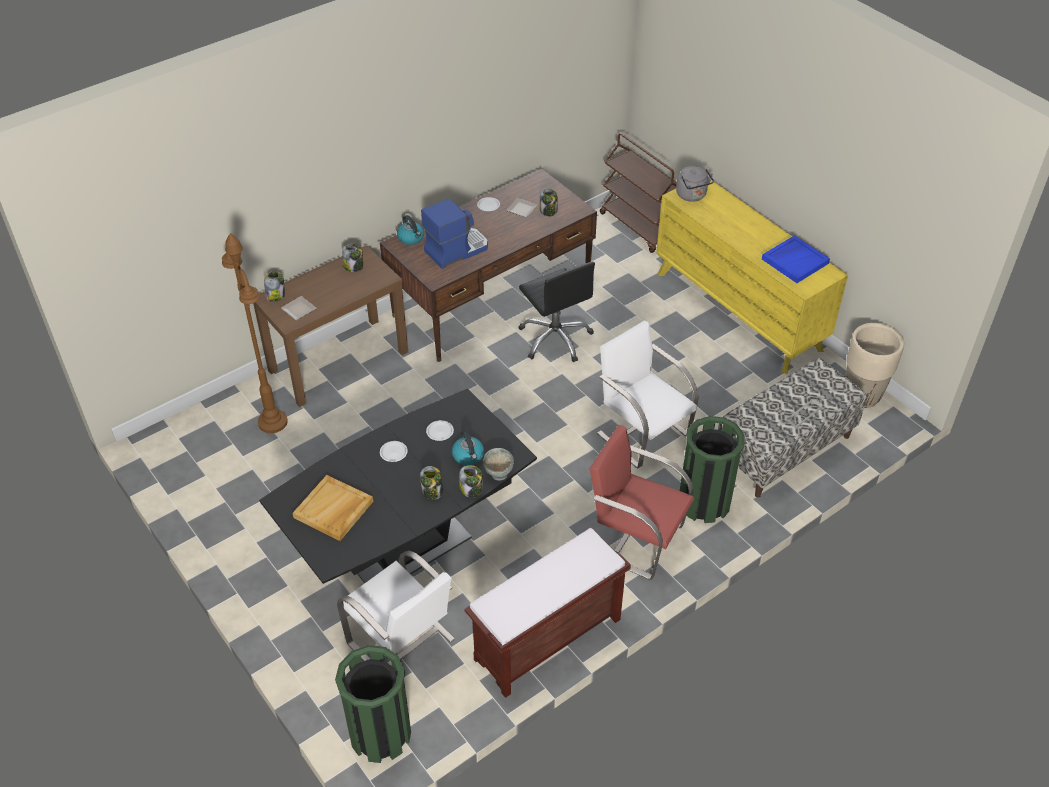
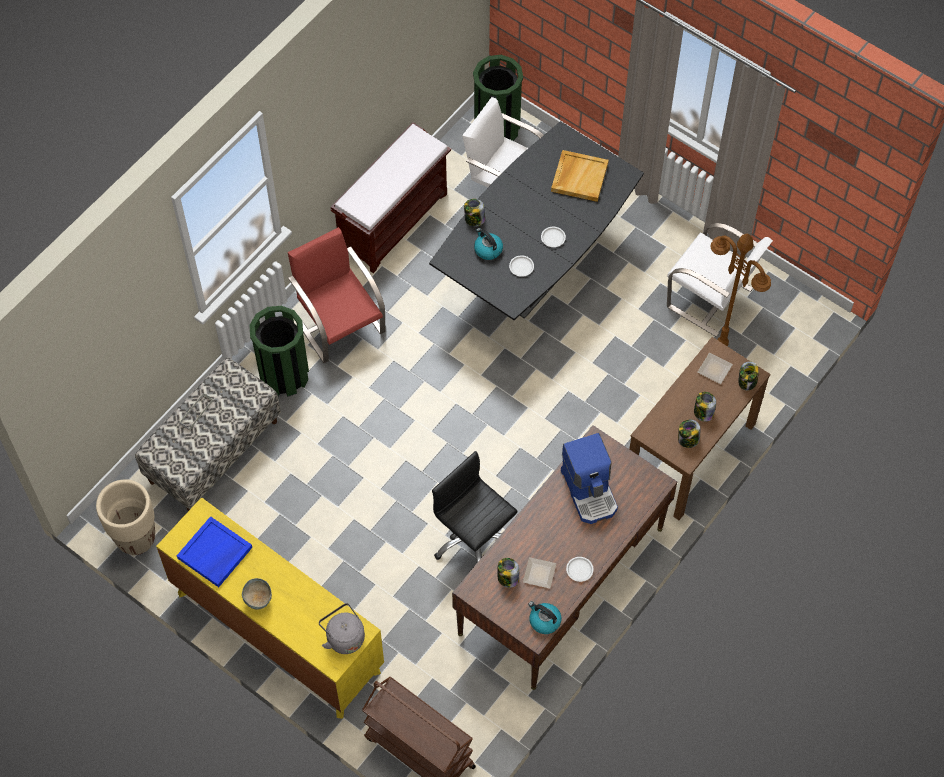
camera: 165 degrees right, 15 degrees up
kettle [397,215,424,245] -> kettle moved to [528,601,561,634]
jar [420,466,443,500] -> jar moved to [694,392,716,422]
coffee machine [421,199,488,269] -> coffee machine turned 60 degrees counterclockwise [561,433,618,524]
grey bowl [483,448,514,481] -> grey bowl moved to [242,578,272,610]
red chair [589,425,694,580] -> red chair turned 135 degrees counterclockwise [288,227,385,363]
white chair [597,320,699,468] -> white chair moved to [667,223,773,337]

